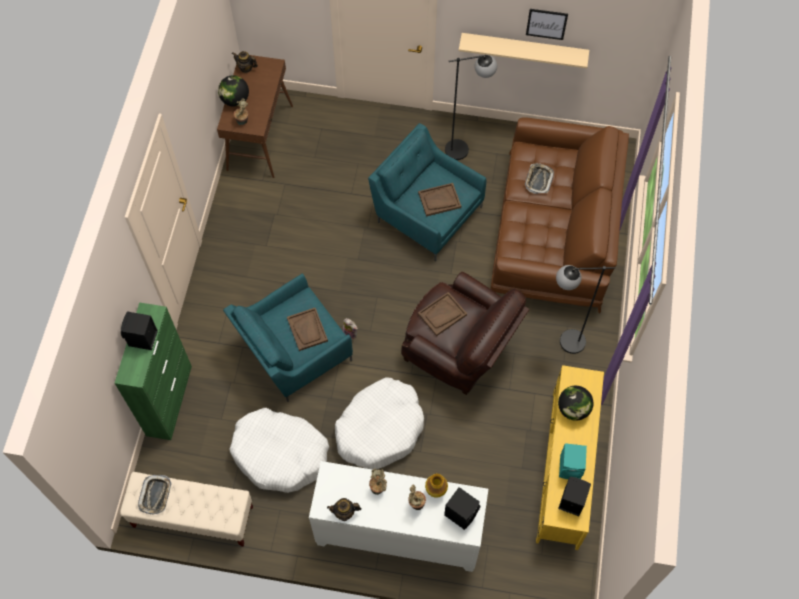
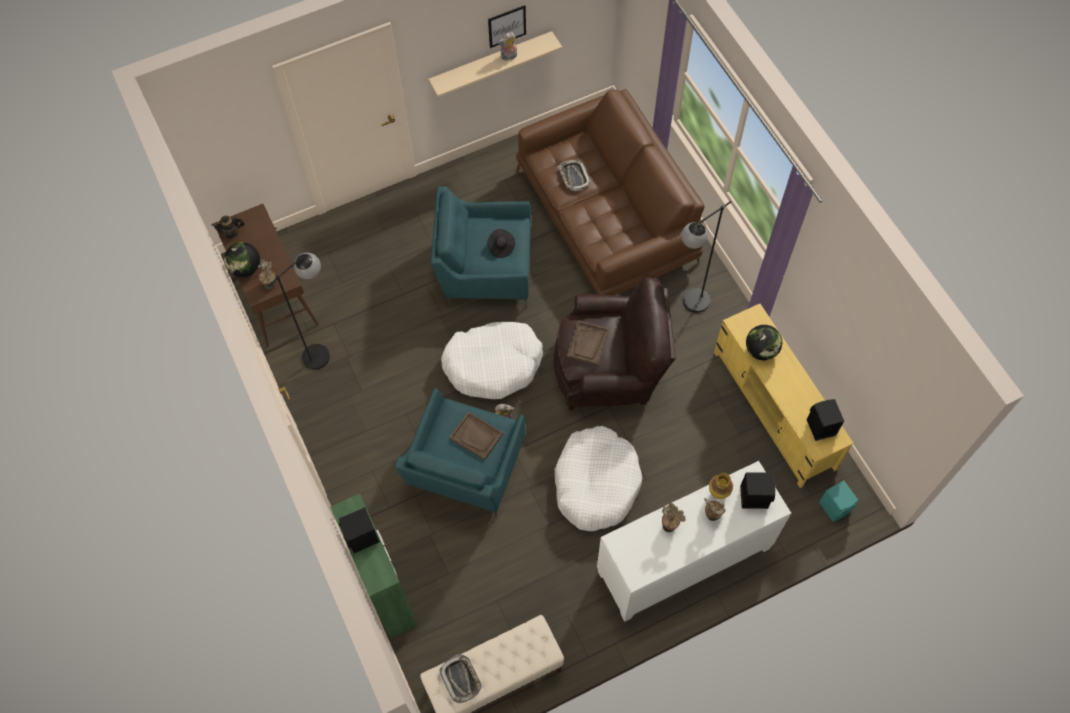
camera: 35 degrees left, 0 degrees up
white dog bed [229,408,329,493] -> white dog bed moved to [441,322,543,399]
teapot [327,498,362,521] -> none
brown tray [418,183,461,217] -> black hat [487,229,515,258]
black floor lamp [445,55,497,160] -> black floor lamp moved to [269,253,330,369]
turquoise speaker [559,443,587,479] -> turquoise speaker moved to [819,481,858,522]
none -> plush toy [498,32,517,61]

